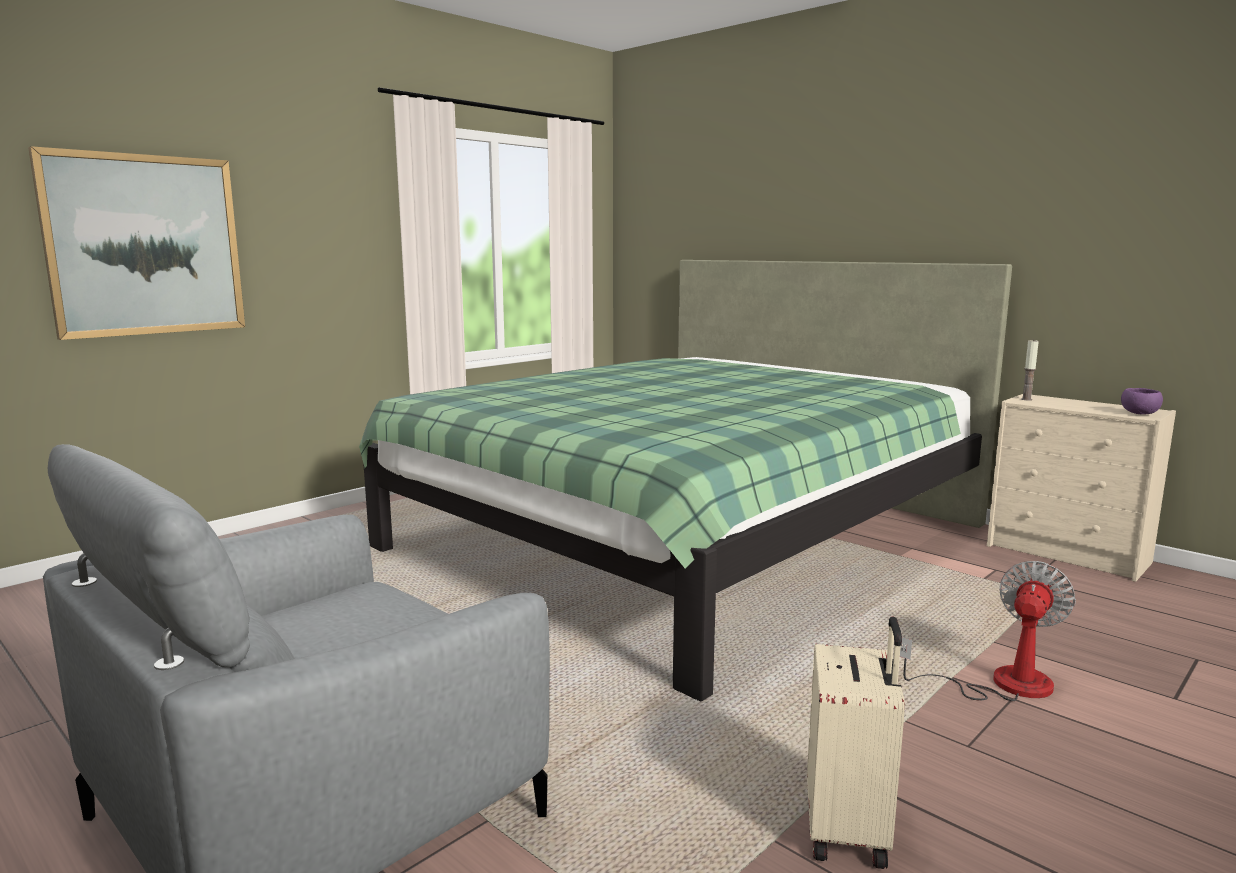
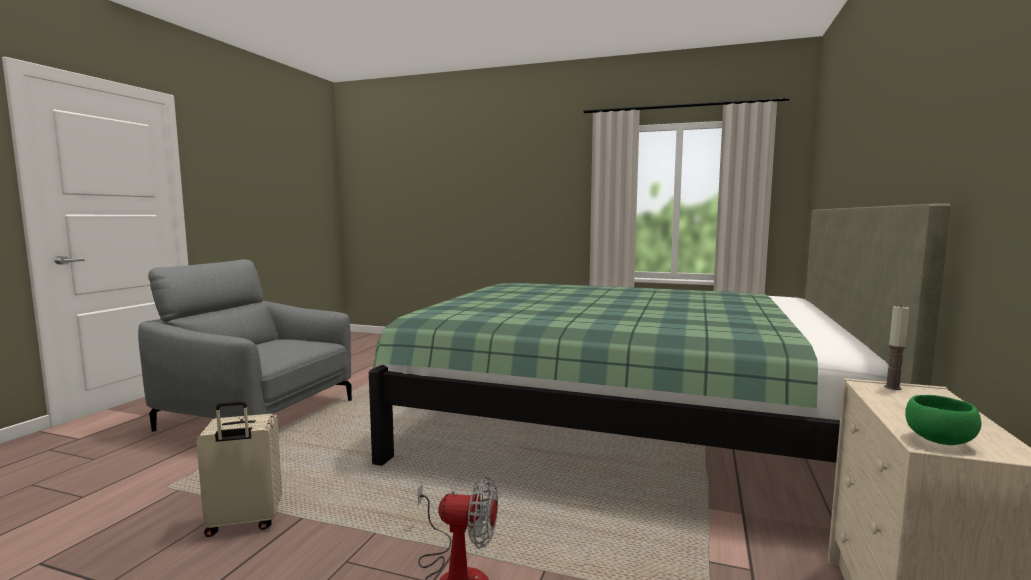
camera: 65 degrees right, 5 degrees down
picture [28,146,245,340] -> none
purple bowl [1121,388,1163,415] -> green bowl [905,395,981,445]

